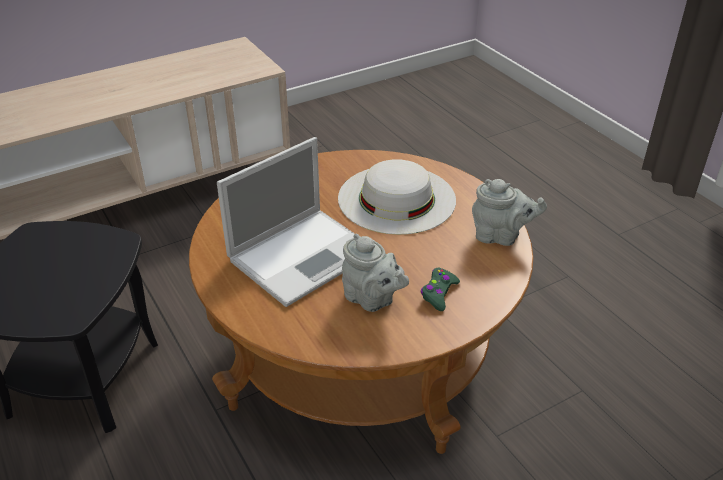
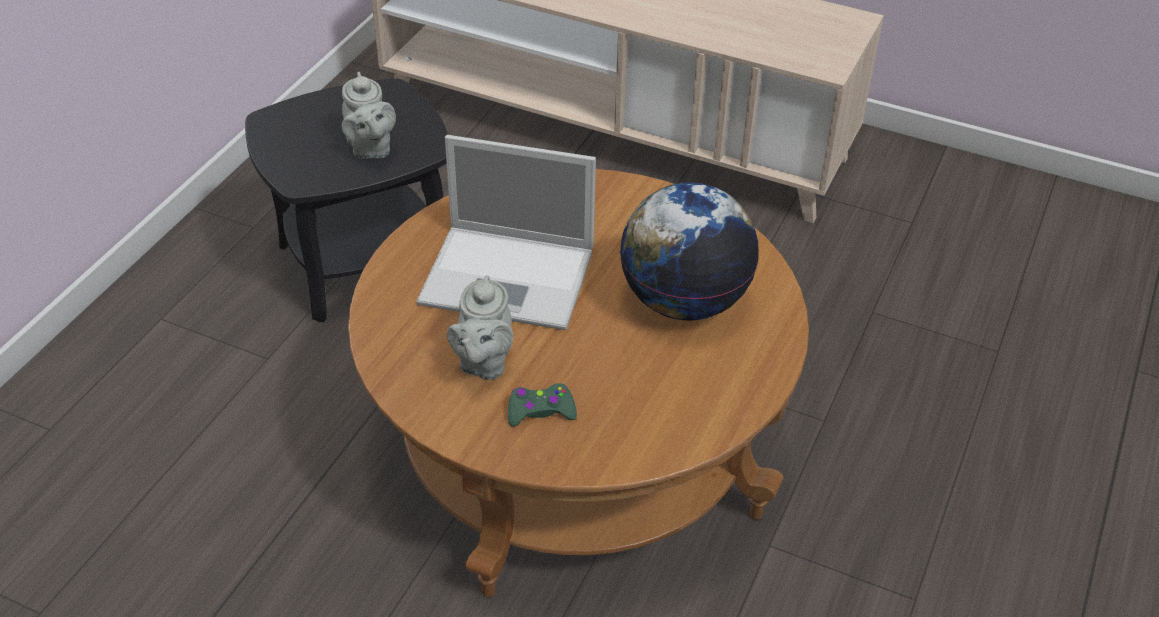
camera: 55 degrees right, 5 degrees up
white hat [338,159,456,235] -> globe [620,182,759,321]
grey teapot [472,179,547,246] -> grey teapot moved to [342,72,396,159]

